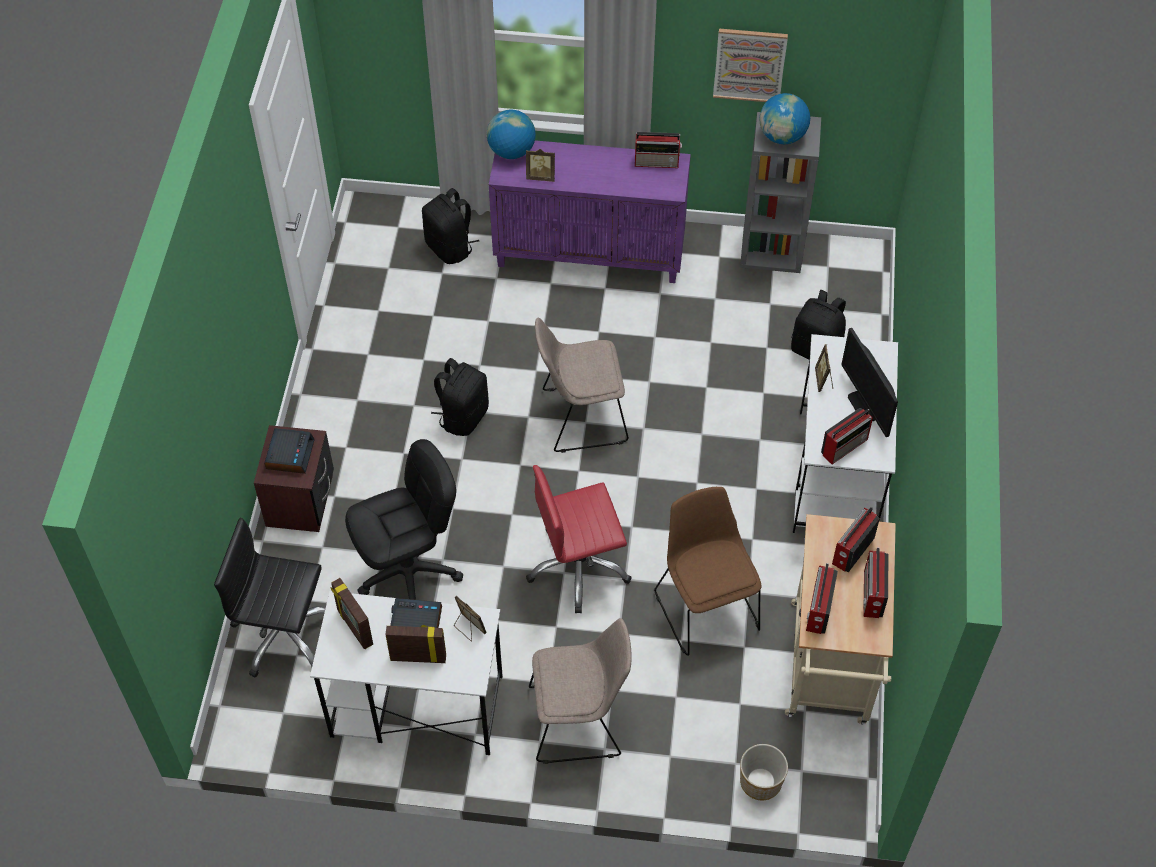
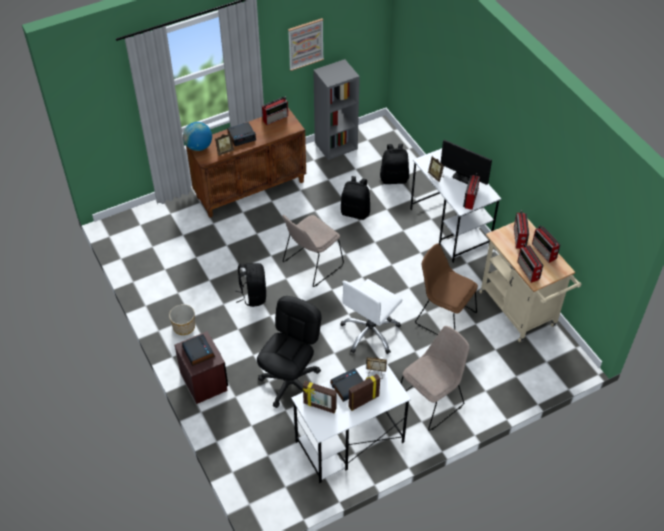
camera: 35 degrees left, 5 degrees down
black office chair [214,518,326,678] -> none
black backpack [422,188,479,264] -> black backpack moved to [341,176,370,220]
purple cabinet [489,140,691,283] -> brown cabinet [186,108,306,218]
red office chair [526,465,632,613] -> white office chair [340,279,402,354]
planter [740,744,788,800] -> planter moved to [169,304,195,335]
globe [759,93,810,144] -> none
none -> alarm clock [227,122,256,146]

